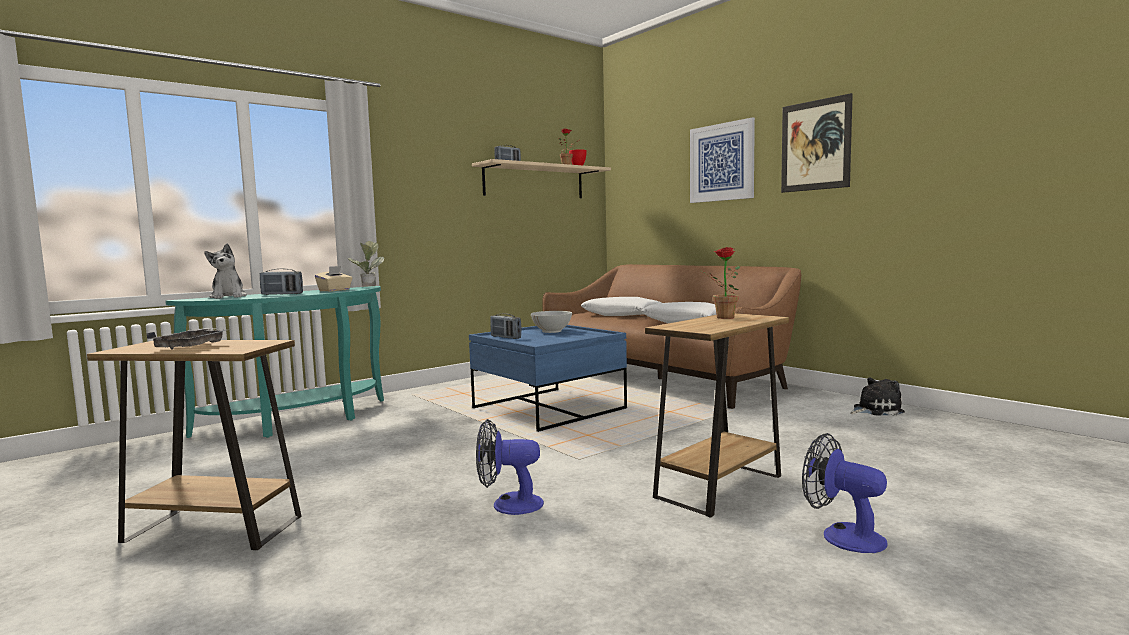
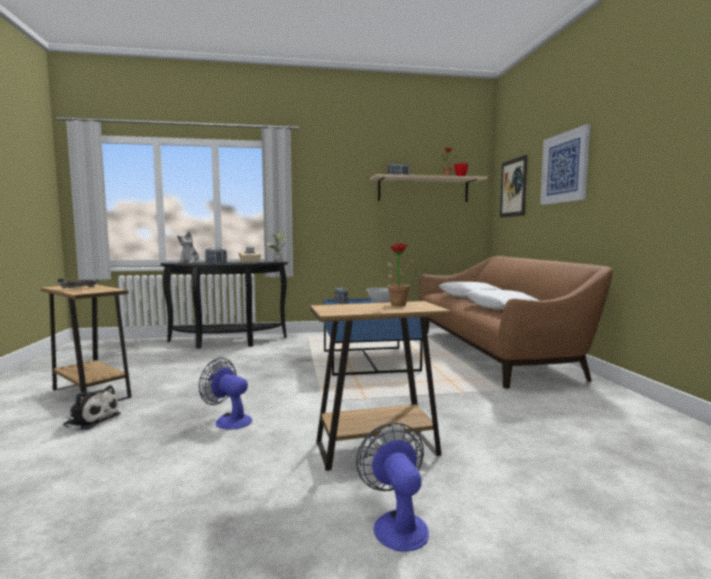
camera: 30 degrees right, 0 degrees up
turquoise console table [165,286,384,438] -> black console table [160,262,288,349]
picture [781,93,853,193] -> picture moved to [500,155,528,218]
plush toy [850,378,905,415] -> plush toy moved to [62,385,120,430]

